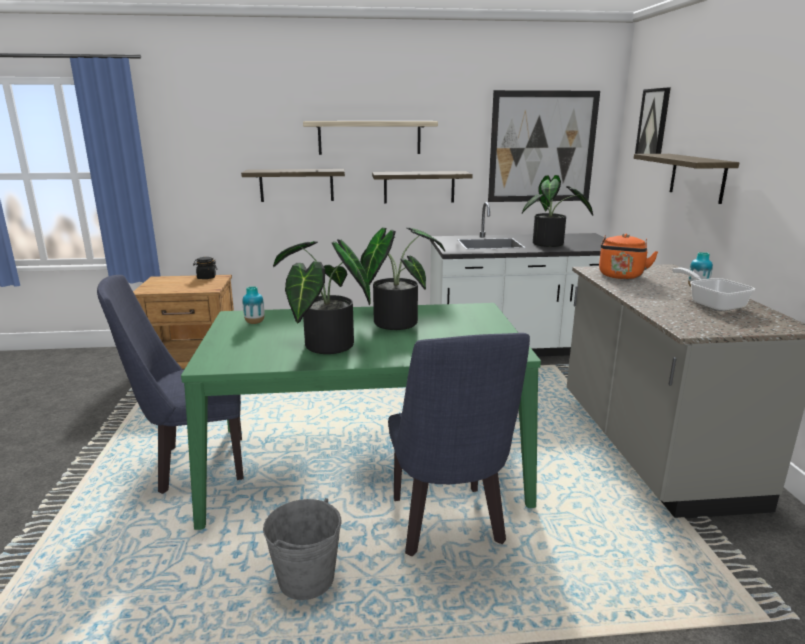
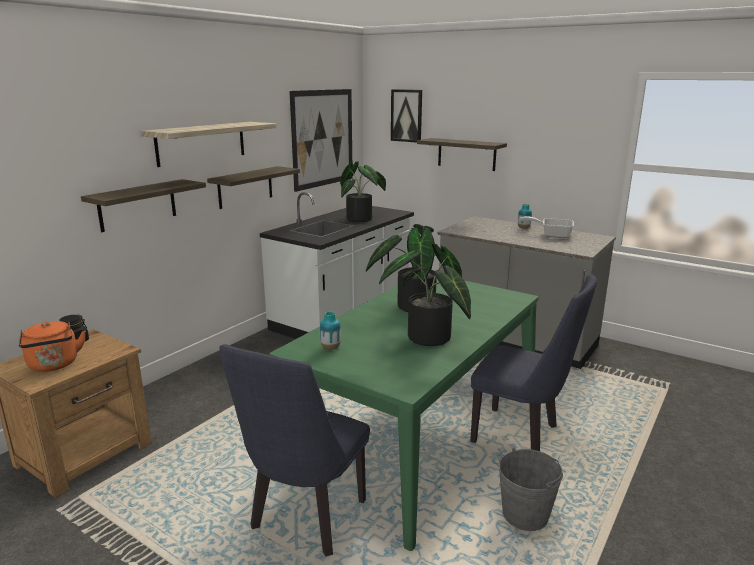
camera: 50 degrees left, 0 degrees up
orange kettle [599,234,659,279] -> orange kettle moved to [19,321,86,372]

